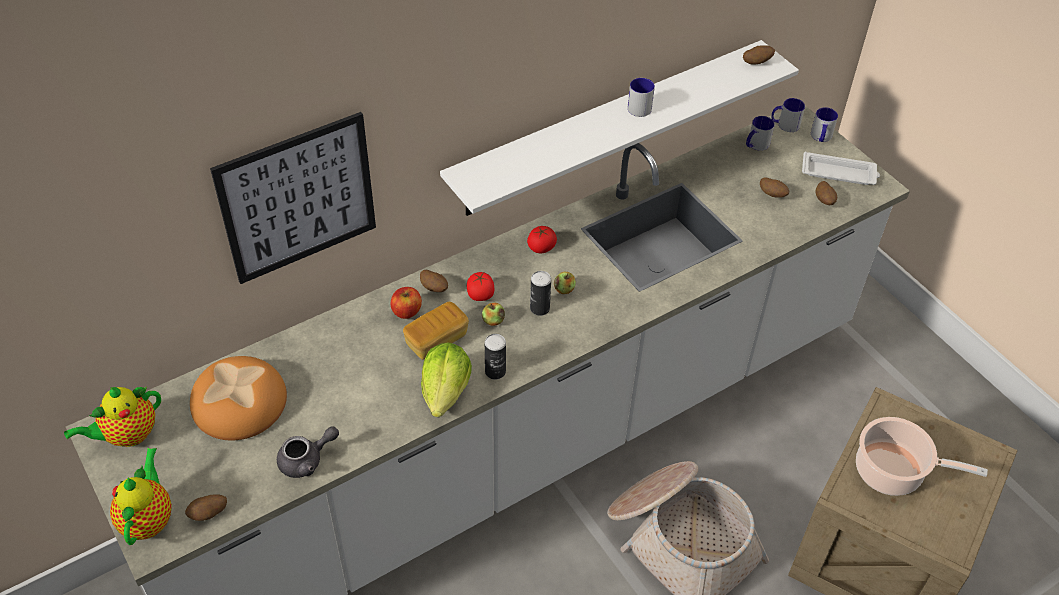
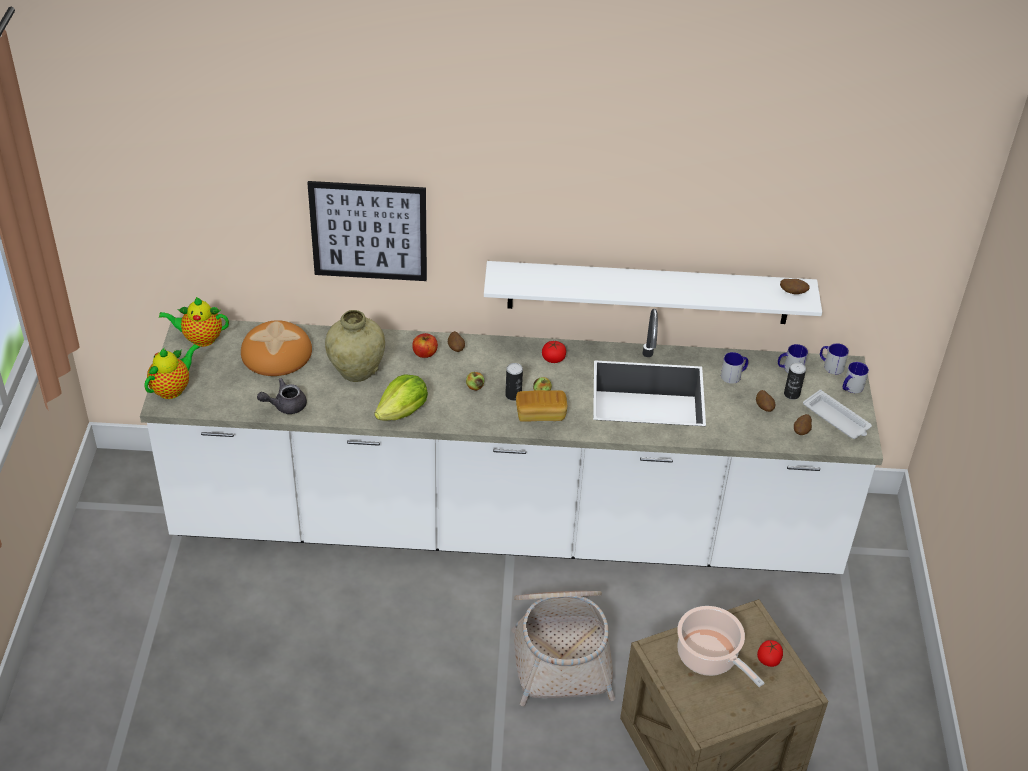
camera: 35 degrees right, 5 degrees down
potato [185,494,227,521] -> none
grey teapot [277,426,339,478] -> grey teapot turned 150 degrees clockwise [257,378,307,414]
bread [403,302,469,360] -> bread moved to [516,390,567,422]
tomato [467,272,494,301] -> tomato moved to [757,640,783,667]
can [485,334,506,379] -> can moved to [784,362,806,400]
mug [627,78,655,117] -> mug moved to [721,352,748,384]
none -> beige vase [325,310,385,382]

